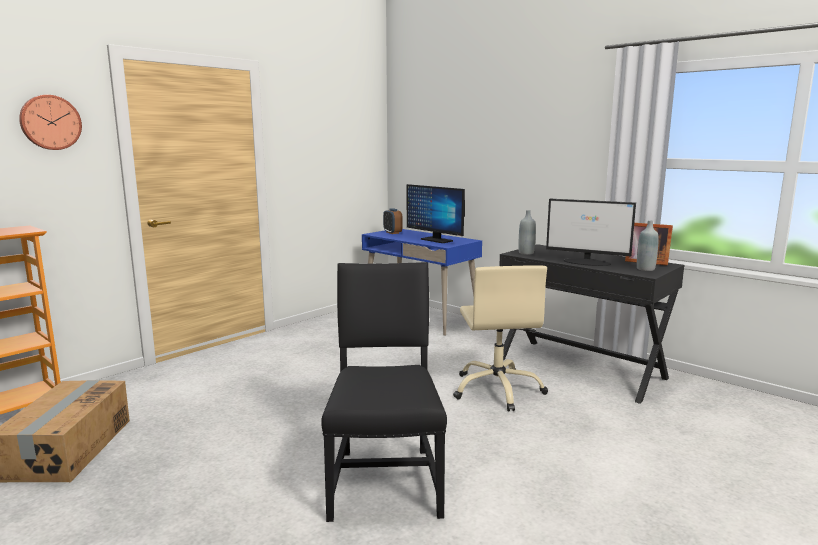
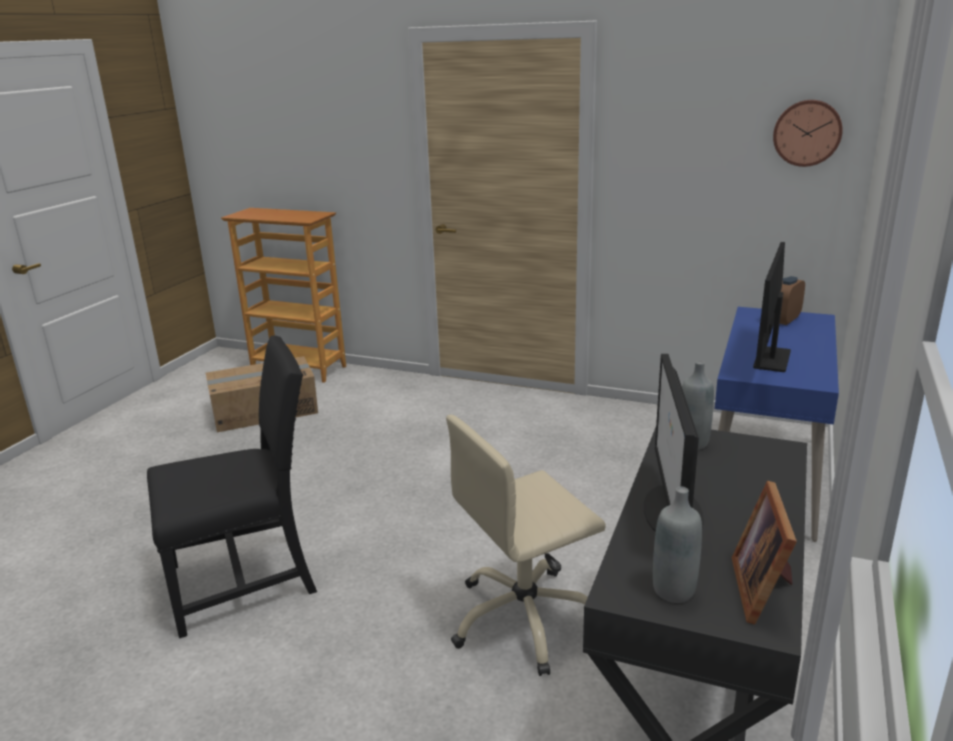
camera: 70 degrees right, 10 degrees up
wall clock [19,95,82,150] -> wall clock moved to [773,100,843,167]

